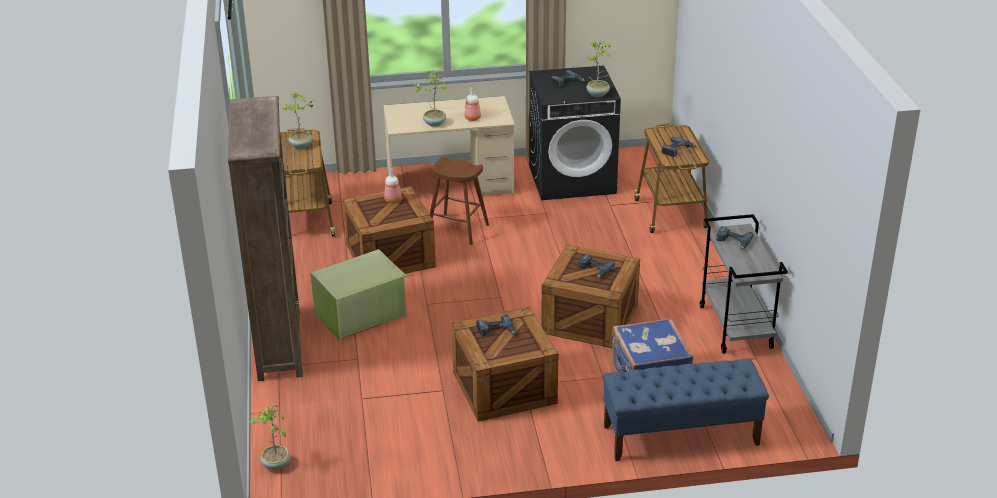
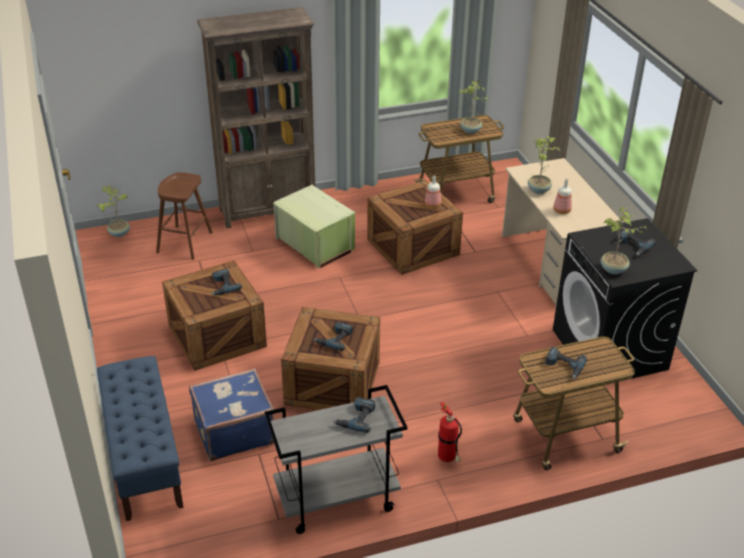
camera: 80 degrees right, 5 degrees up
brown stool [430,157,489,245] -> brown stool moved to [156,172,213,260]
none -> fire extinguisher [438,402,462,462]

